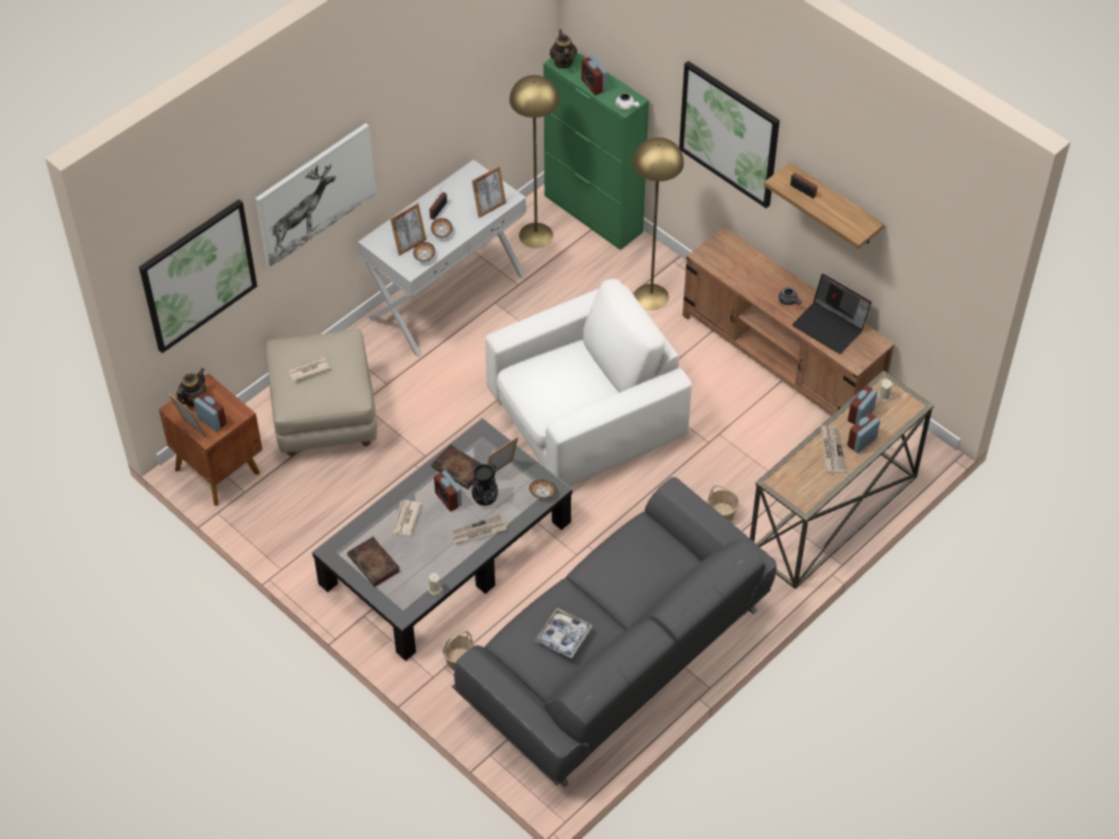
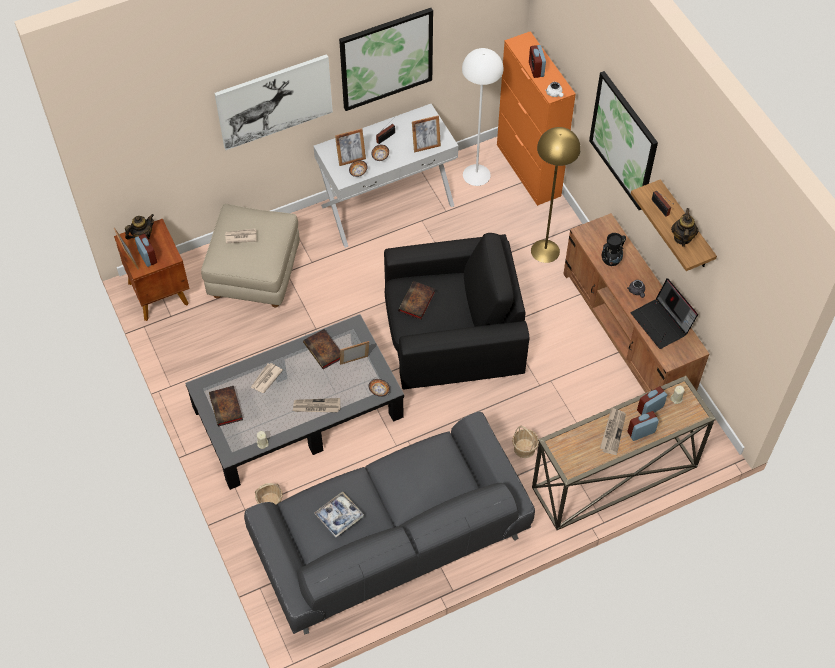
camera: 20 degrees right, 5 degrees up
picture [139,199,257,353] -> picture moved to [339,8,433,111]
alarm clock [434,470,462,512] -> none
black vase [472,464,498,506] -> black vase moved to [602,233,626,266]
white armchair [485,279,692,486] -> black armchair [384,233,529,389]
yellow floor lamp [509,75,559,248] -> white floor lamp [462,48,503,186]
green cabinet [543,52,649,250] -> orange cabinet [497,31,576,206]
teapot [550,30,577,69] -> teapot moved to [671,208,698,247]
none -> book [398,281,435,320]

